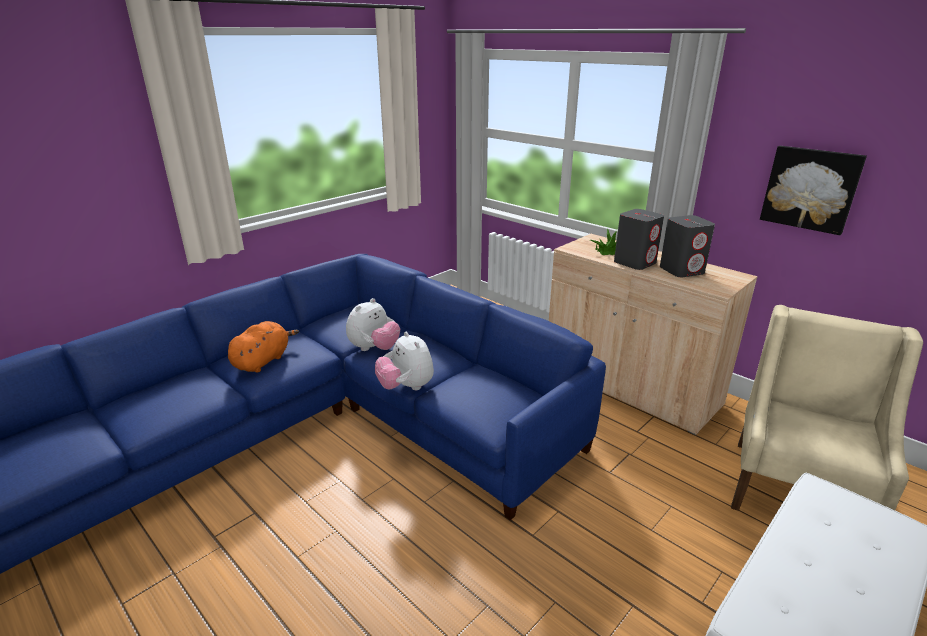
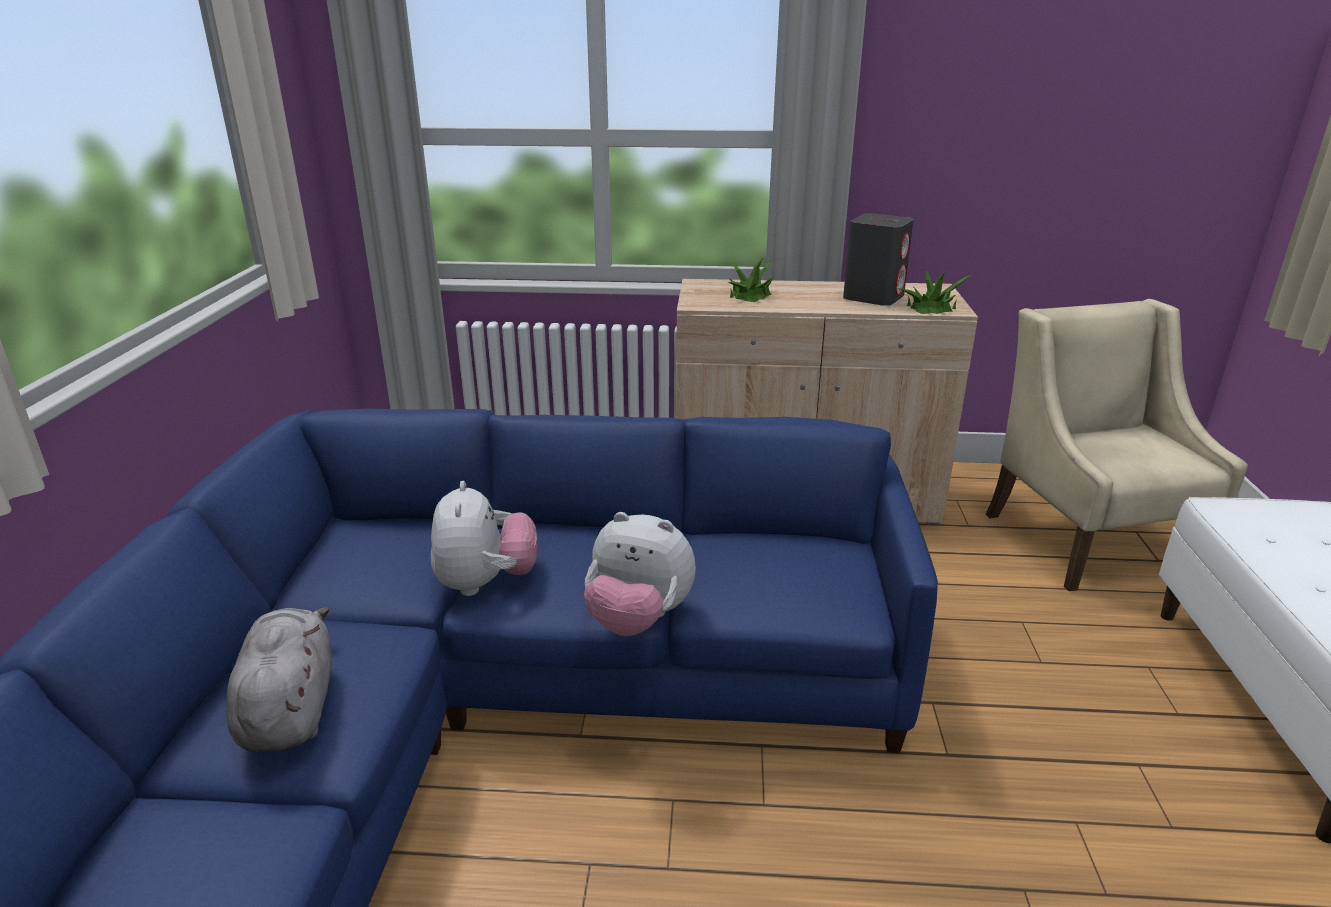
camera: 40 degrees left, 0 degrees up
orange plush toy [228,321,299,373] -> grey plush toy [227,607,332,752]
grey speaker [614,209,664,270] -> none
picture [760,146,867,235] -> none
none -> potted plant [898,270,970,314]

